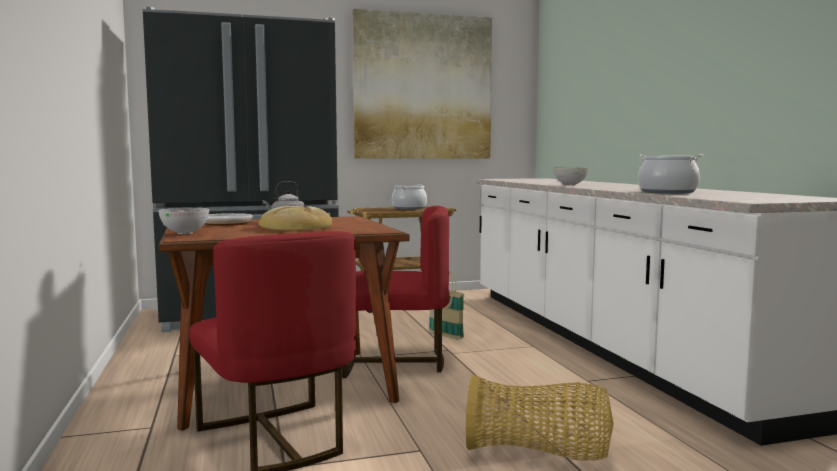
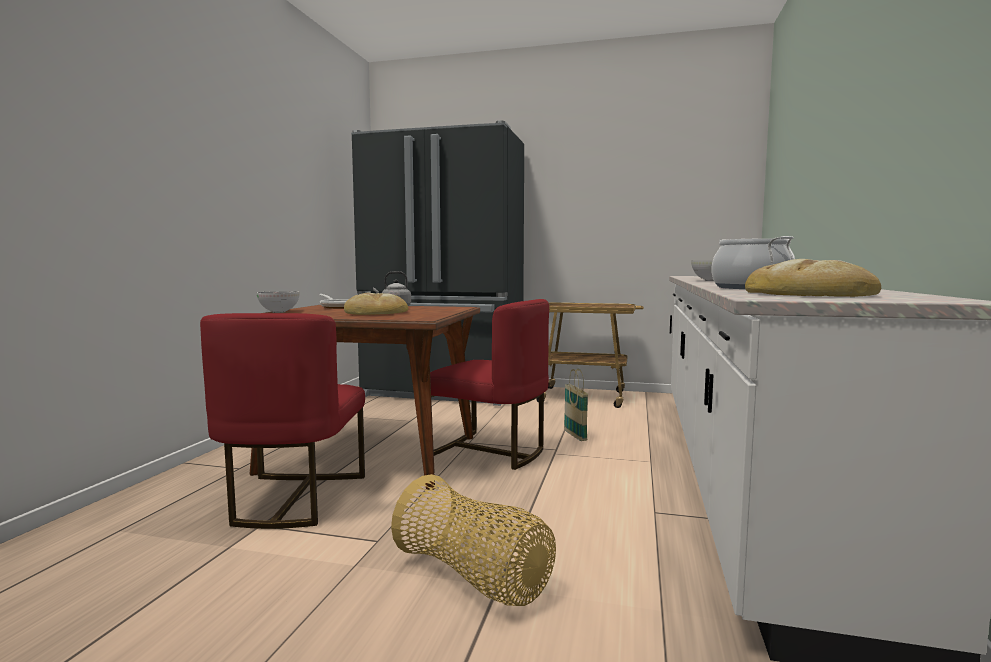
camera: 30 degrees right, 0 degrees up
picture [352,9,492,158] -> none
cooking pot [392,185,427,209] -> none
none -> bread [745,259,881,297]

